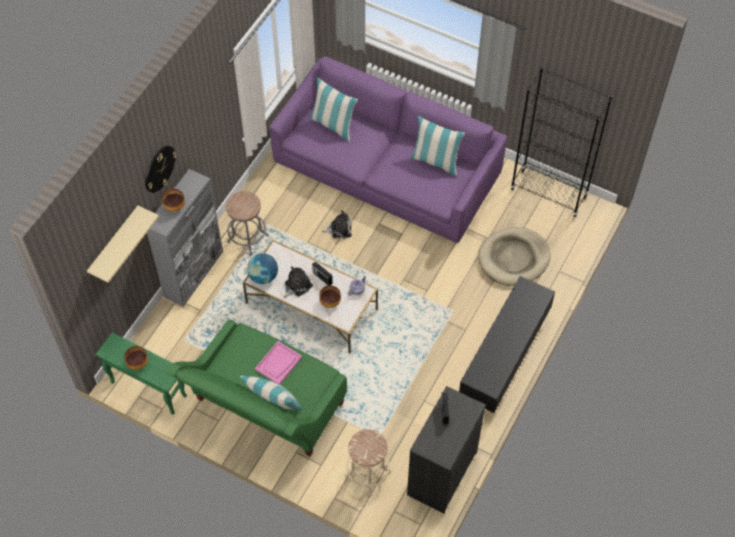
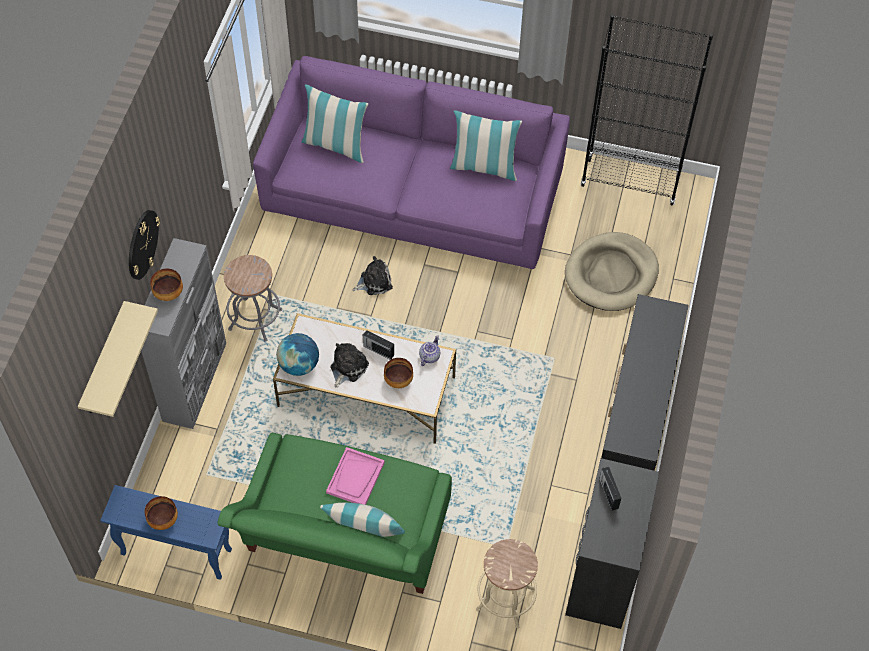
camera: 15 degrees left, 0 degrees up
green side table [96,332,187,415] -> blue side table [100,485,232,580]

